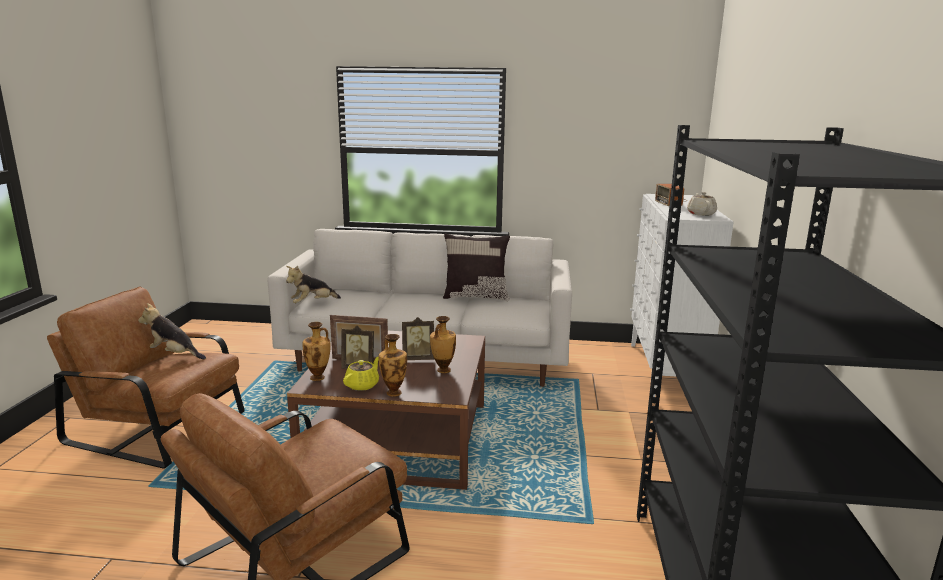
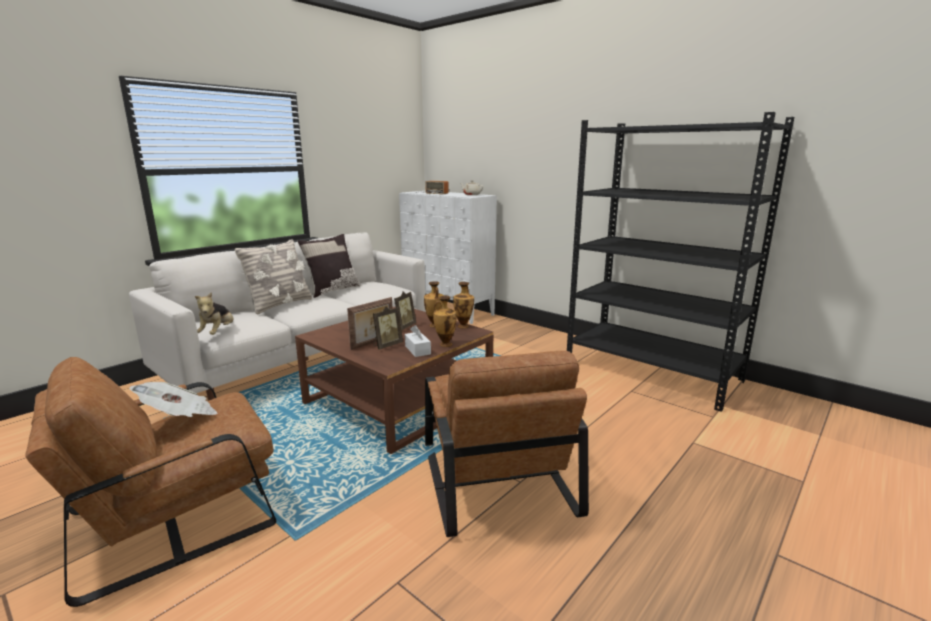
camera: 55 degrees left, 0 degrees up
plush toy [138,303,206,359] -> newspaper [129,382,218,417]
vase [303,322,330,381] -> vase moved to [453,282,474,328]
yellow teapot [343,356,379,391] -> white tissue box [405,325,431,357]
none -> beige pillow [235,239,312,314]

